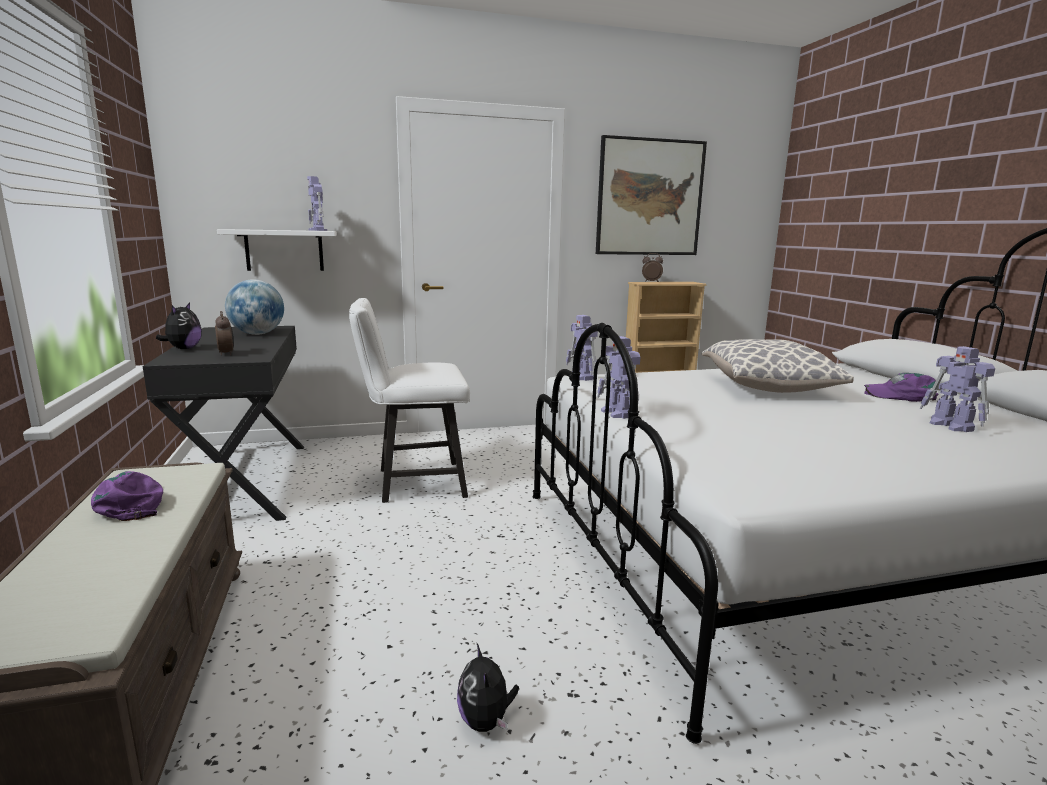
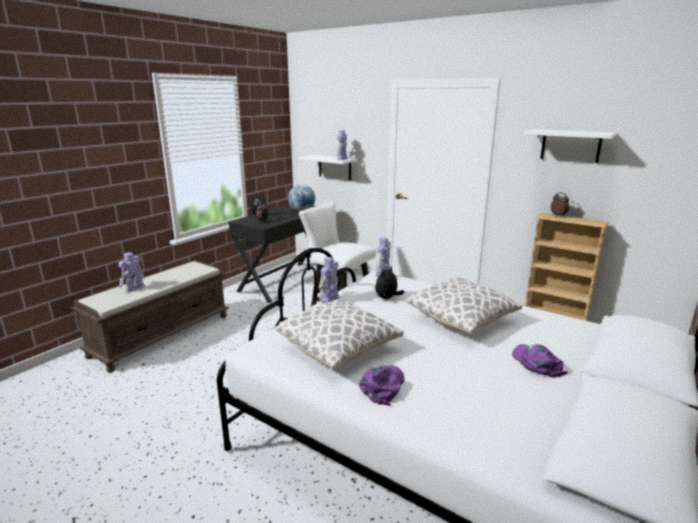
camera: 50 degrees right, 5 degrees up
purple cap [91,471,163,521] -> purple cap moved to [359,365,404,406]
plush toy [457,642,519,732] -> plush toy moved to [375,266,404,299]
picture [596,135,707,255] -> white shelf [524,129,617,163]
toy robot [920,346,995,432] -> toy robot moved to [118,252,145,292]
none -> pillow [276,299,404,370]

